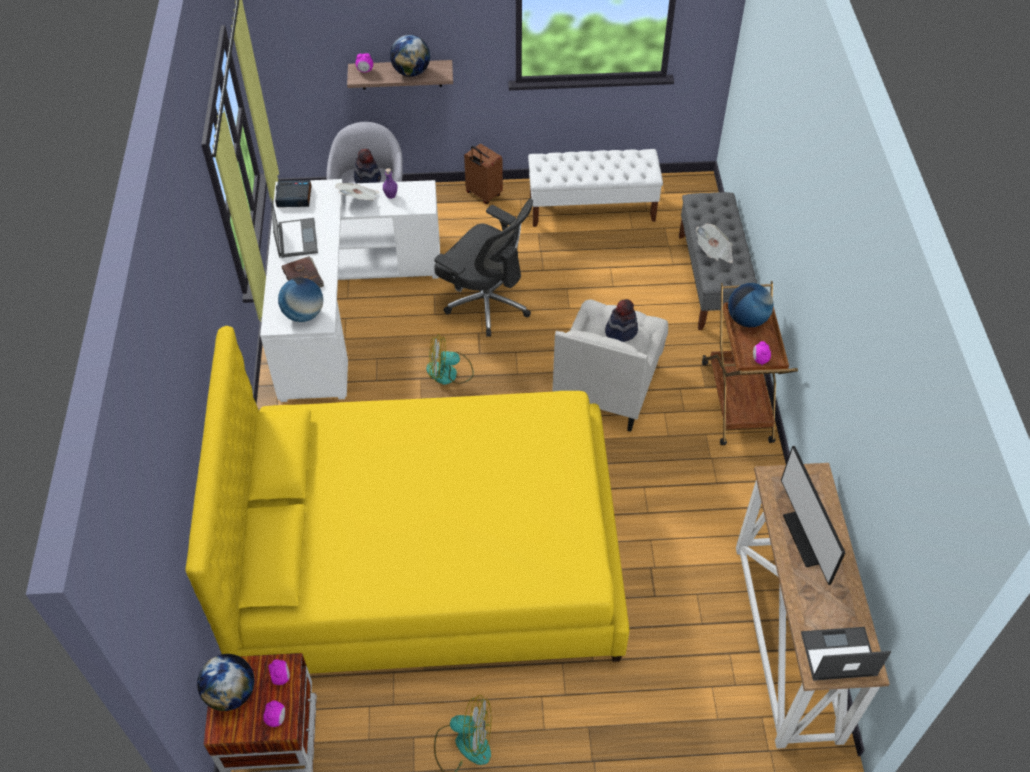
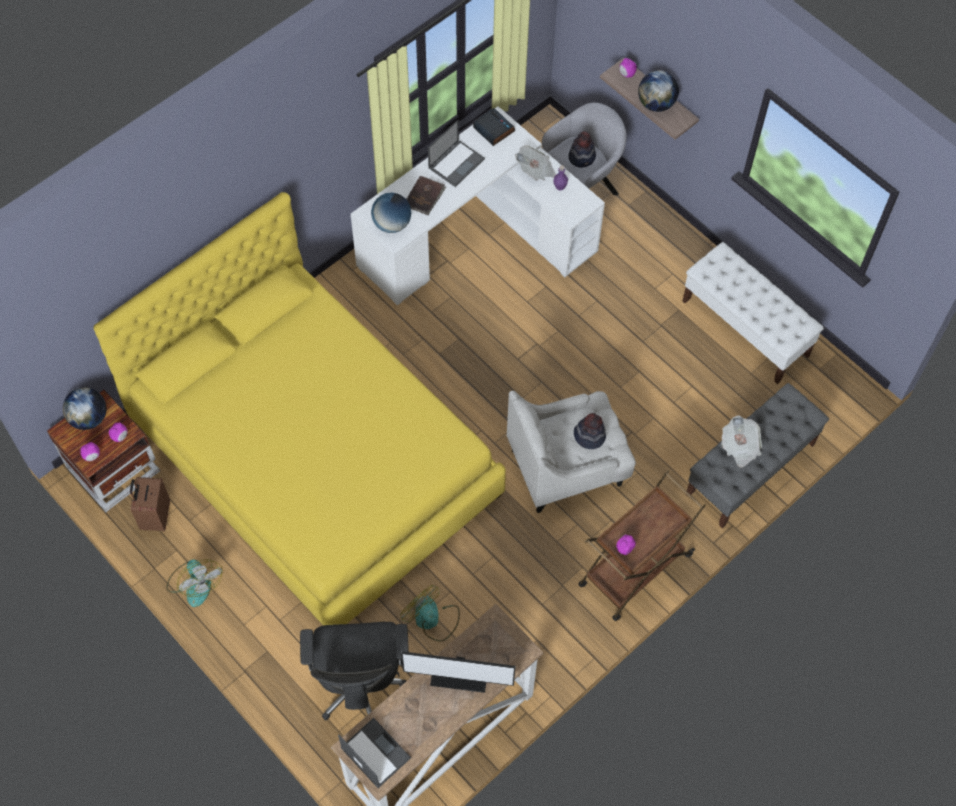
camera: 50 degrees right, 10 degrees up
fan [426,334,474,385] -> fan moved to [400,585,460,642]
office chair [434,198,533,337] -> office chair moved to [300,622,409,720]
brown suitcase [464,144,503,204] -> brown suitcase moved to [130,477,170,531]
globe [728,283,774,327] -> none
monitor [781,446,846,585] -> monitor turned 120 degrees counterclockwise [401,651,516,693]

